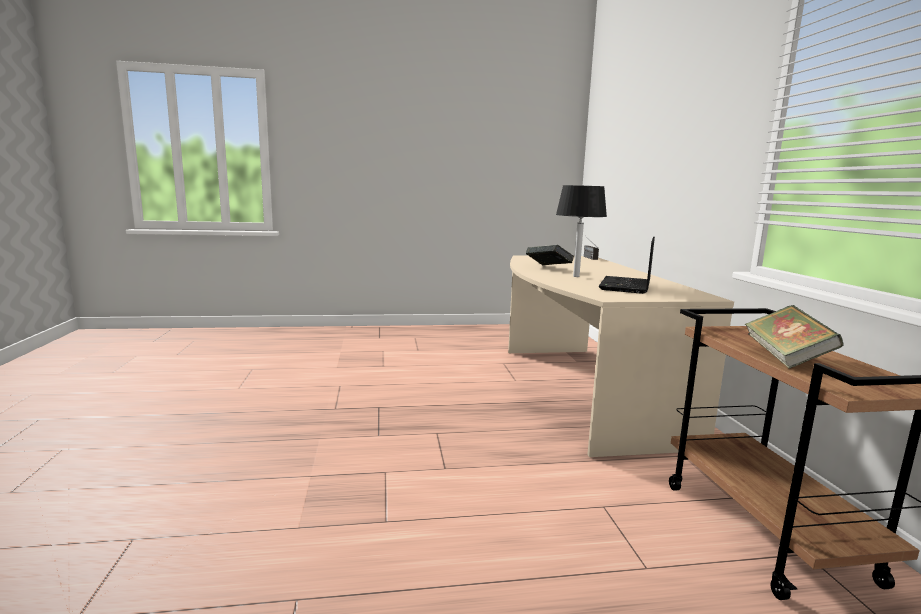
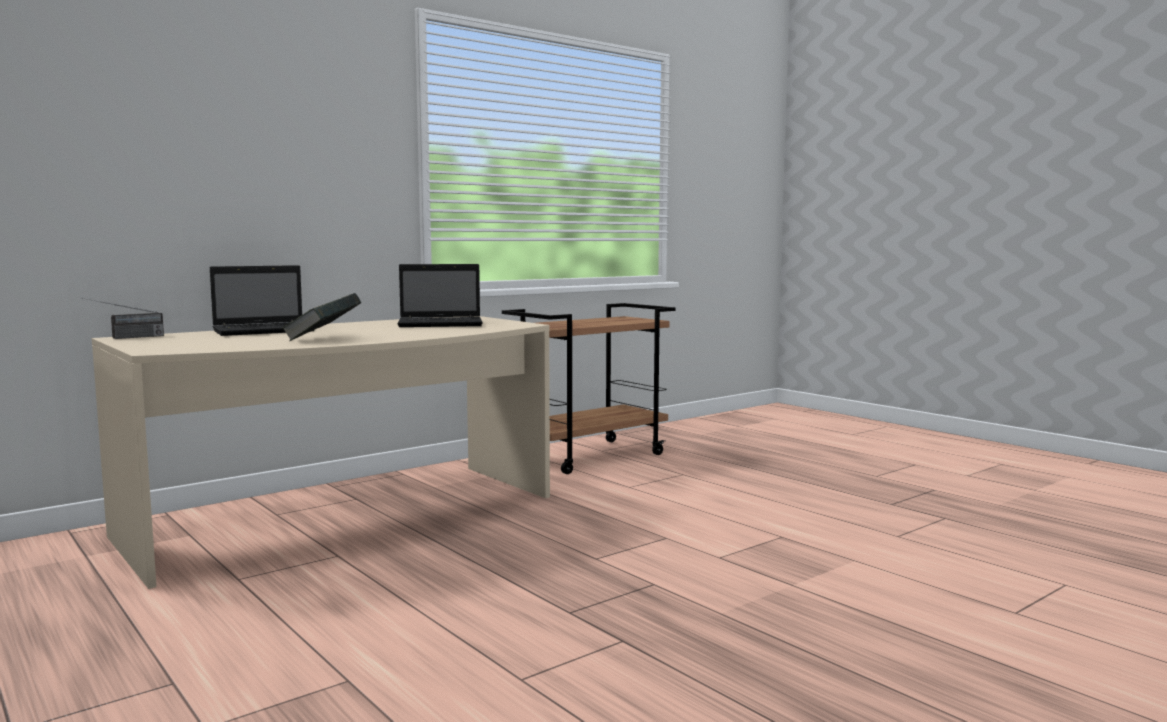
camera: 120 degrees left, 5 degrees down
black table lamp [556,185,607,277] -> none
book [744,305,844,369] -> none
none -> laptop [210,265,314,336]

